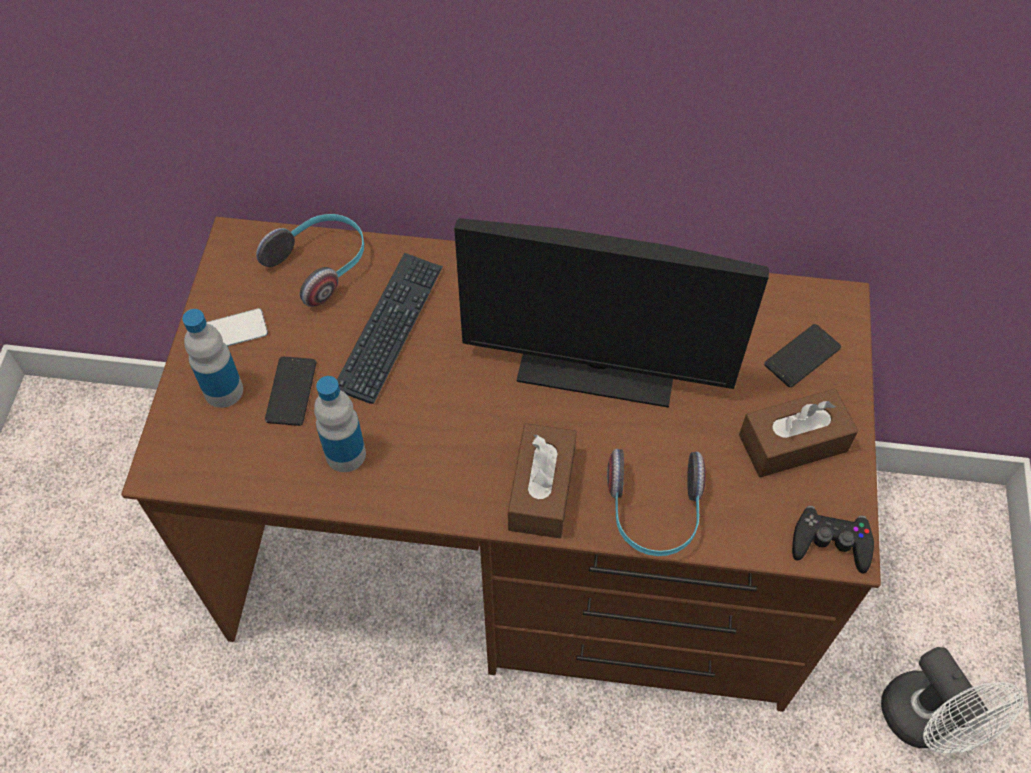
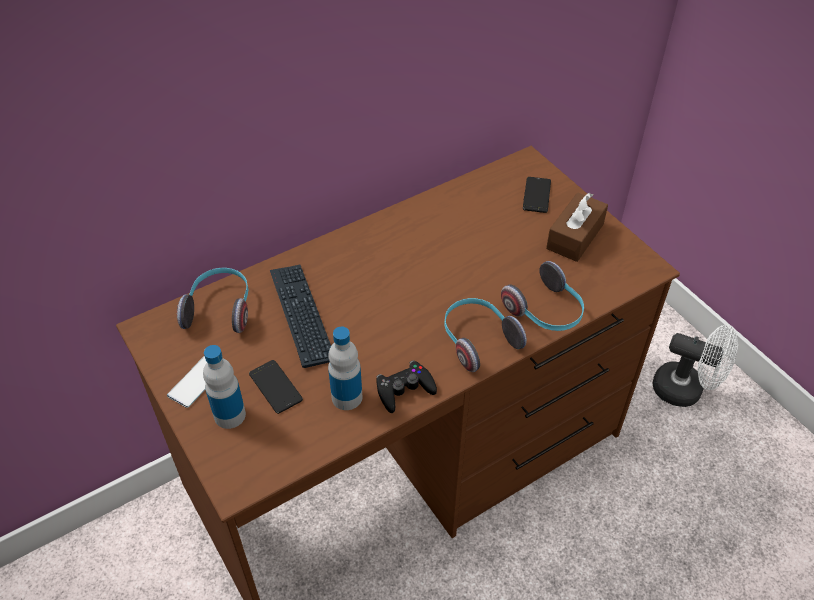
camera: 40 degrees left, 10 degrees down
monitor [454,218,769,408] -> none
brown tissue box [508,423,577,538] -> headphones [445,298,527,372]
black game controller [792,506,874,574] -> black game controller moved to [376,360,437,413]

